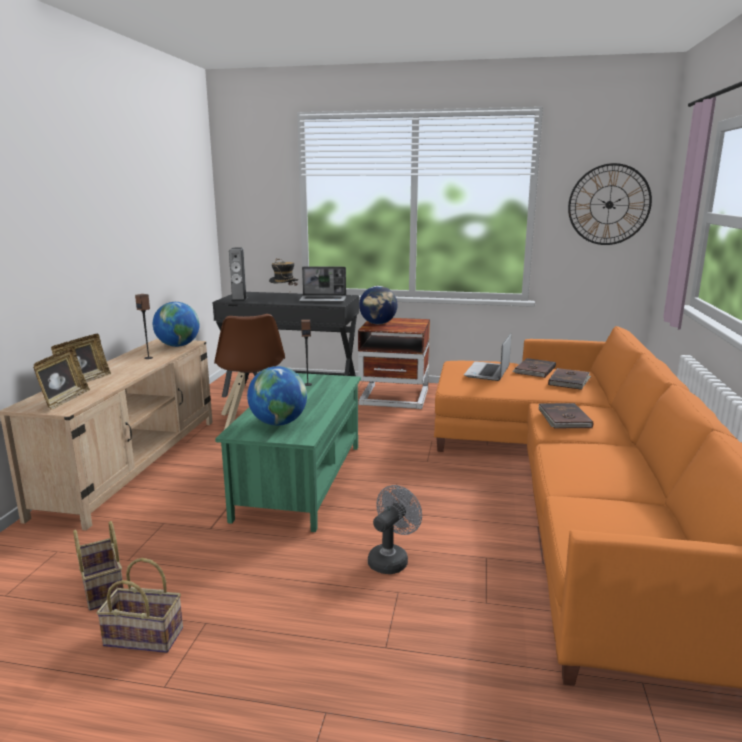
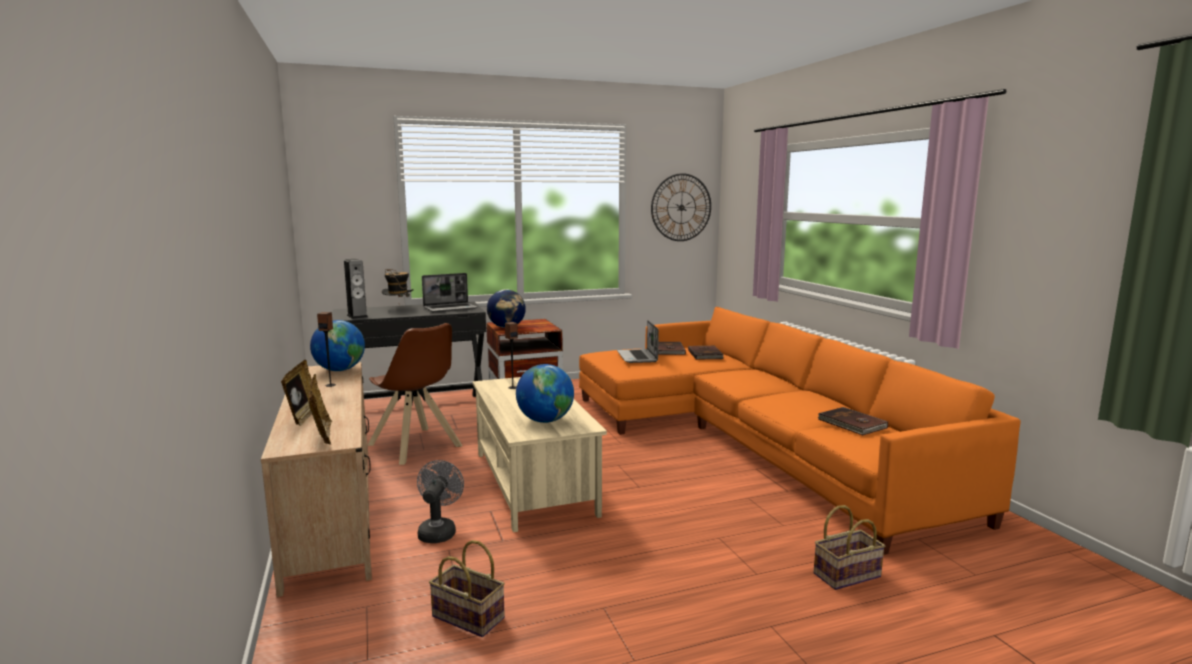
camera: 30 degrees left, 5 degrees down
basket [96,558,183,653] -> basket moved to [813,505,885,590]
green coffee table [215,373,361,532] -> beige coffee table [472,377,607,532]
grey fan [368,485,422,574] -> grey fan moved to [417,460,464,543]
brown book [538,403,593,428] -> brown book moved to [817,407,888,435]

